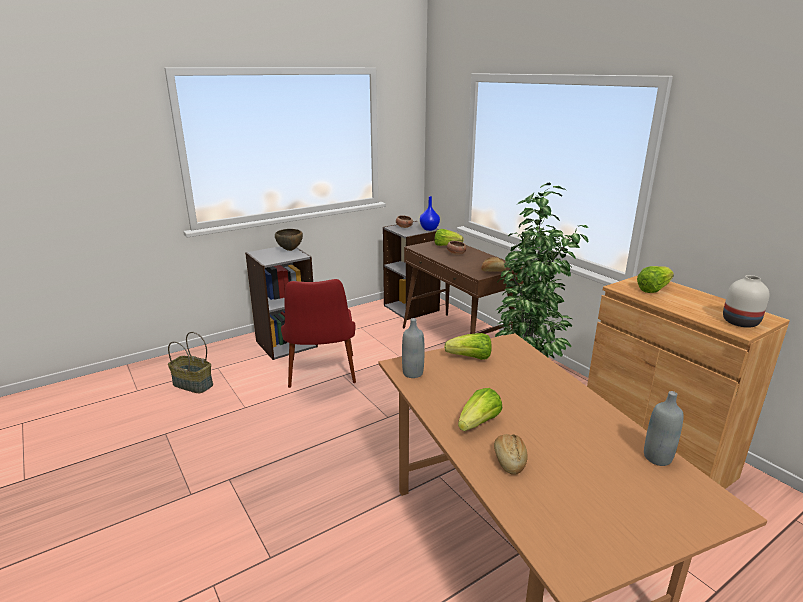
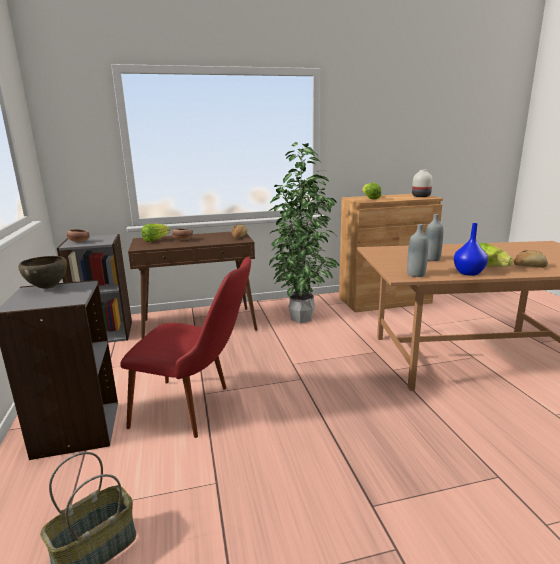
camera: 70 degrees left, 5 degrees down
blue vase [420,196,440,231] -> blue vase moved to [454,223,488,276]
lettuce [444,333,492,360] -> none
grey bottle [644,391,684,466] -> grey bottle moved to [425,214,443,261]

